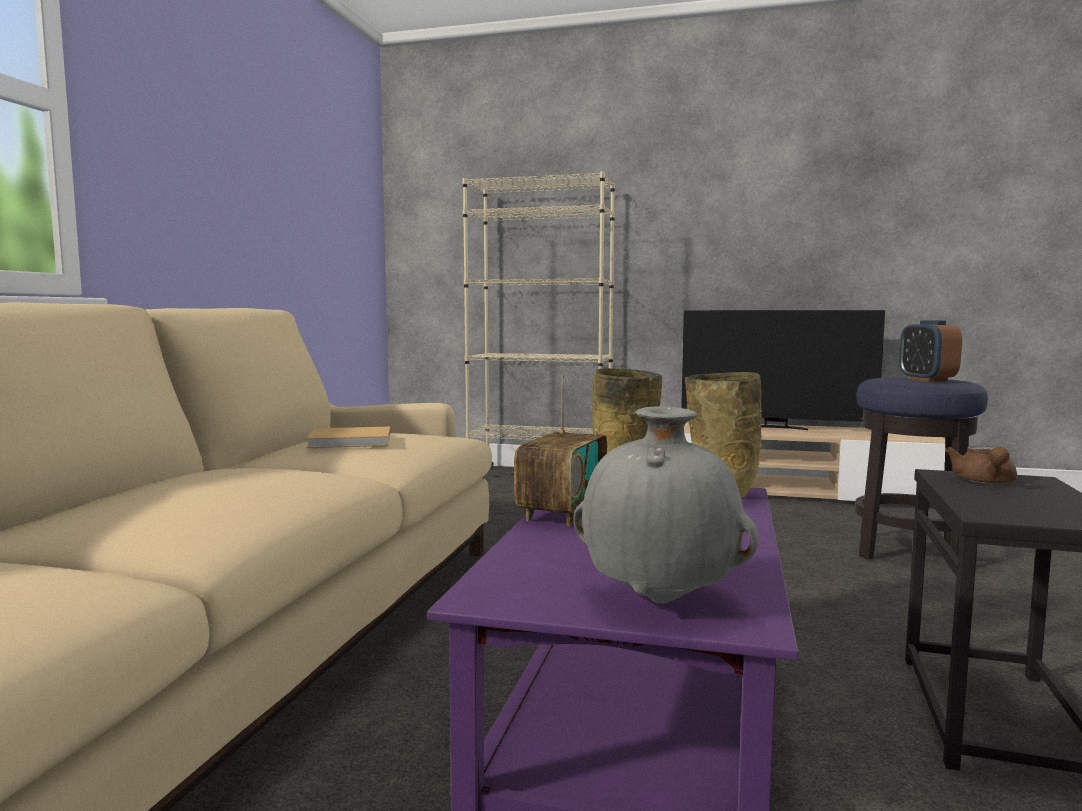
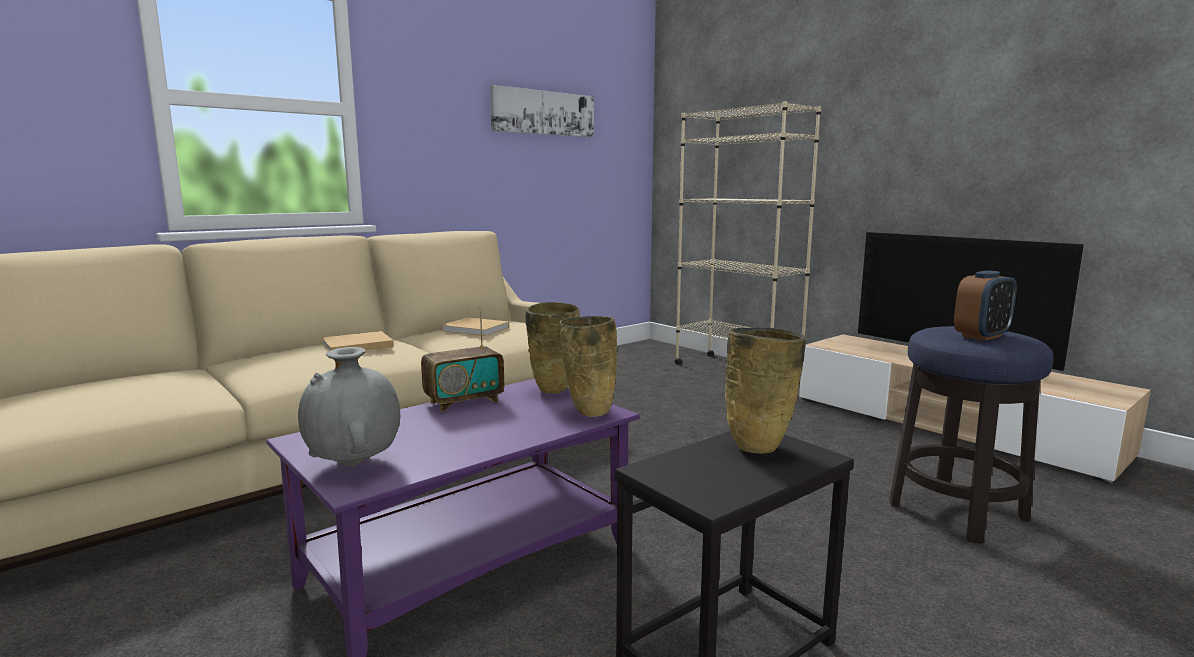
camera: 35 degrees right, 5 degrees up
alarm clock [899,320,962,382] -> alarm clock turned 150 degrees counterclockwise [954,271,1017,341]
brown teapot [945,446,1017,484] -> beige vase [725,327,807,454]
none -> beige book [322,331,394,352]
none -> picture [490,85,594,137]

